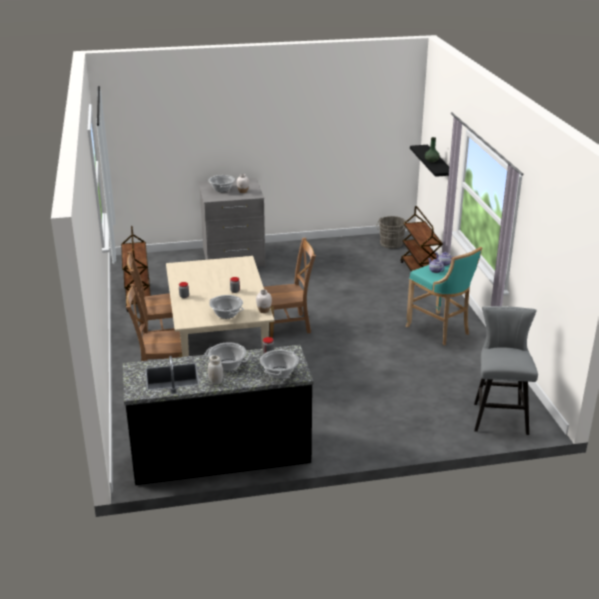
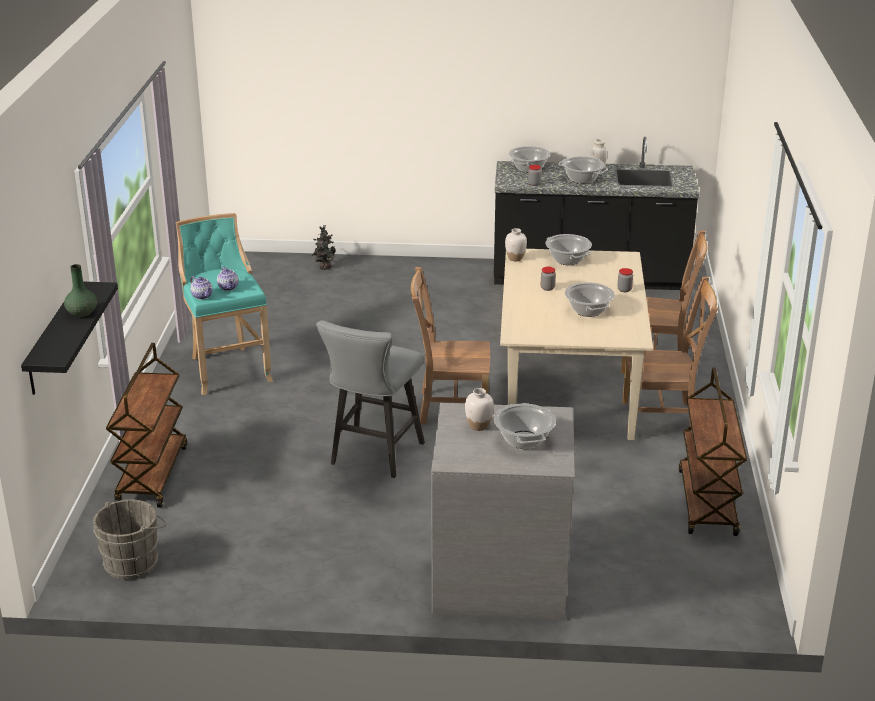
camera: 165 degrees left, 0 degrees up
grey stool [474,306,538,435] -> grey stool moved to [316,320,425,478]
none -> potted plant [311,225,336,270]
none -> cooking pot [565,282,615,317]

